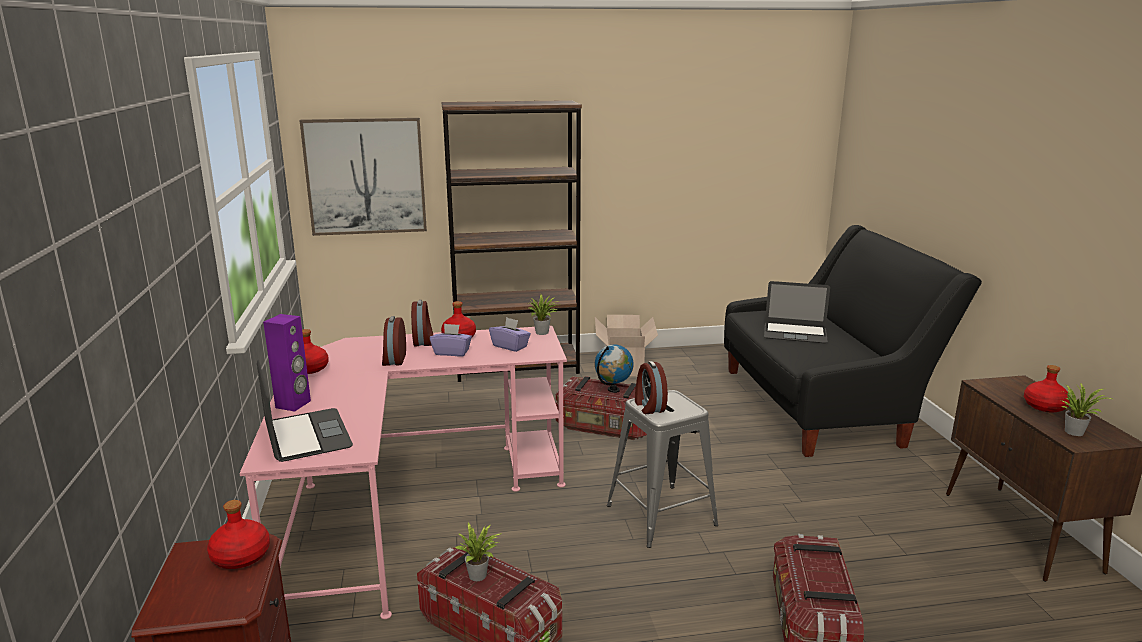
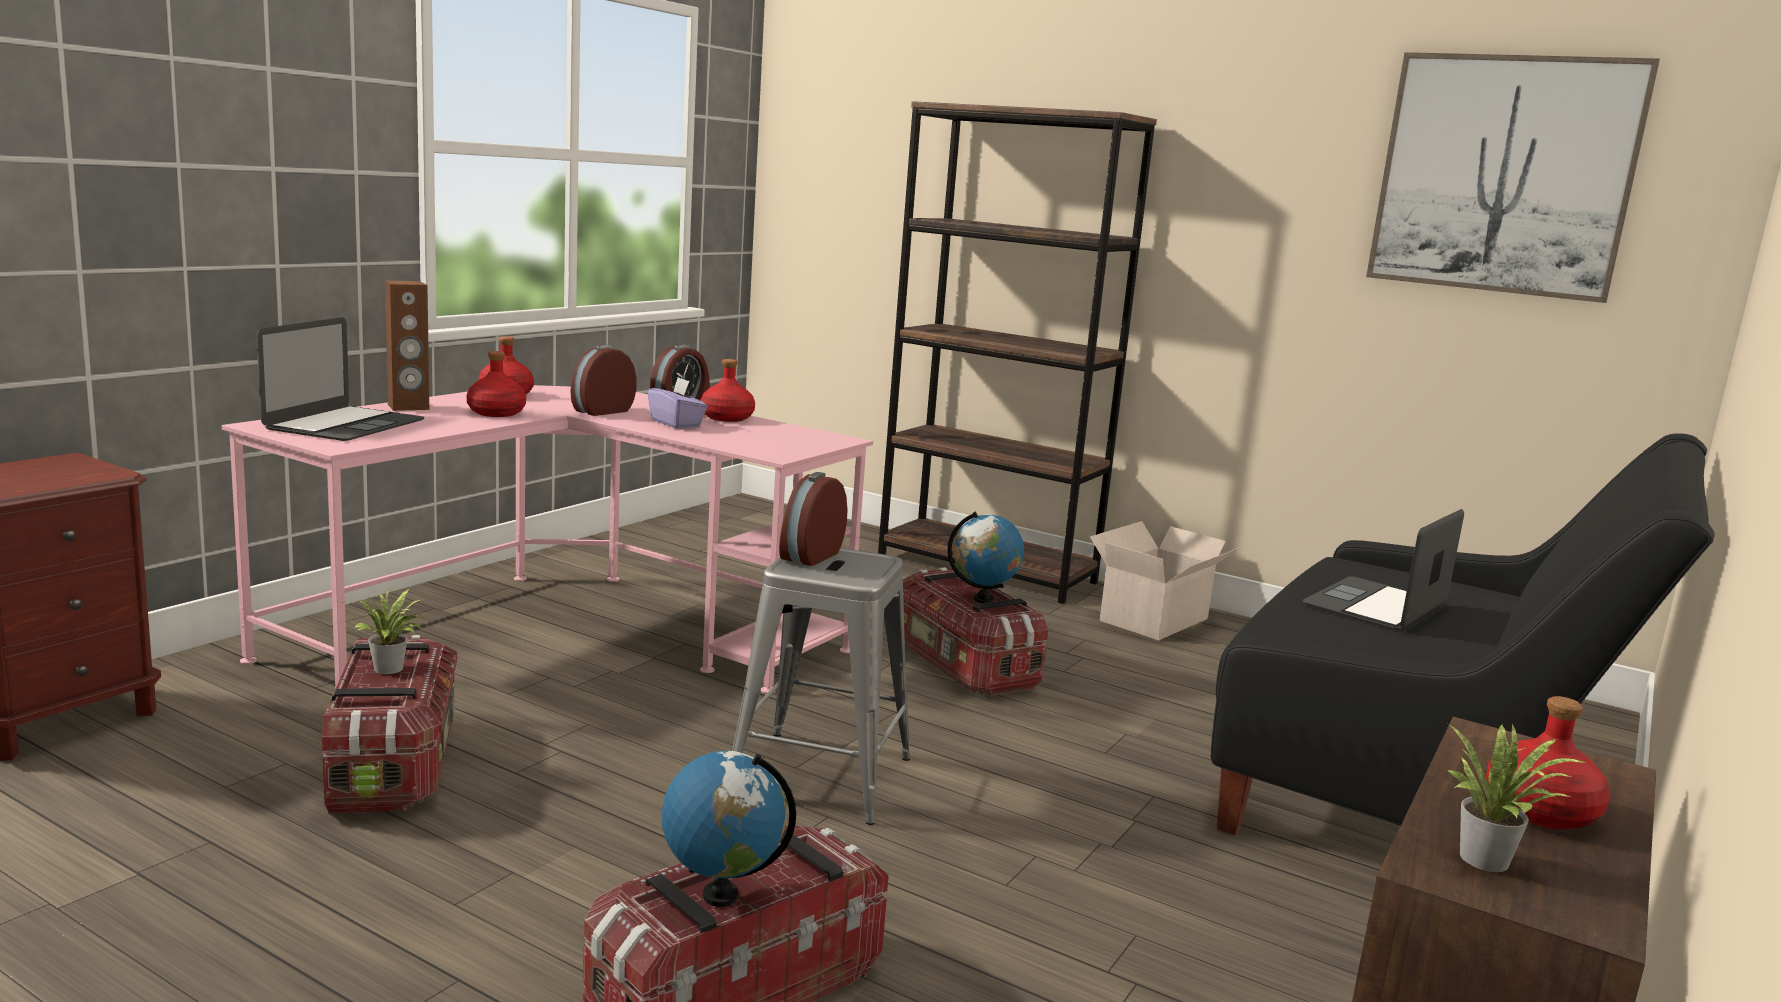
camera: 40 degrees right, 5 degrees down
red bottle [207,500,270,569] -> red bottle moved to [466,351,526,417]
purple speaker [263,314,311,412] -> brown speaker [385,280,429,411]
picture [299,118,427,236] -> picture moved to [1366,52,1660,303]
purple tissue box [489,317,531,352] -> none
potted plant [529,294,559,335] -> none
laptop [764,281,830,343] -> laptop turned 75 degrees clockwise [1302,509,1464,630]
none -> globe [662,751,796,907]

